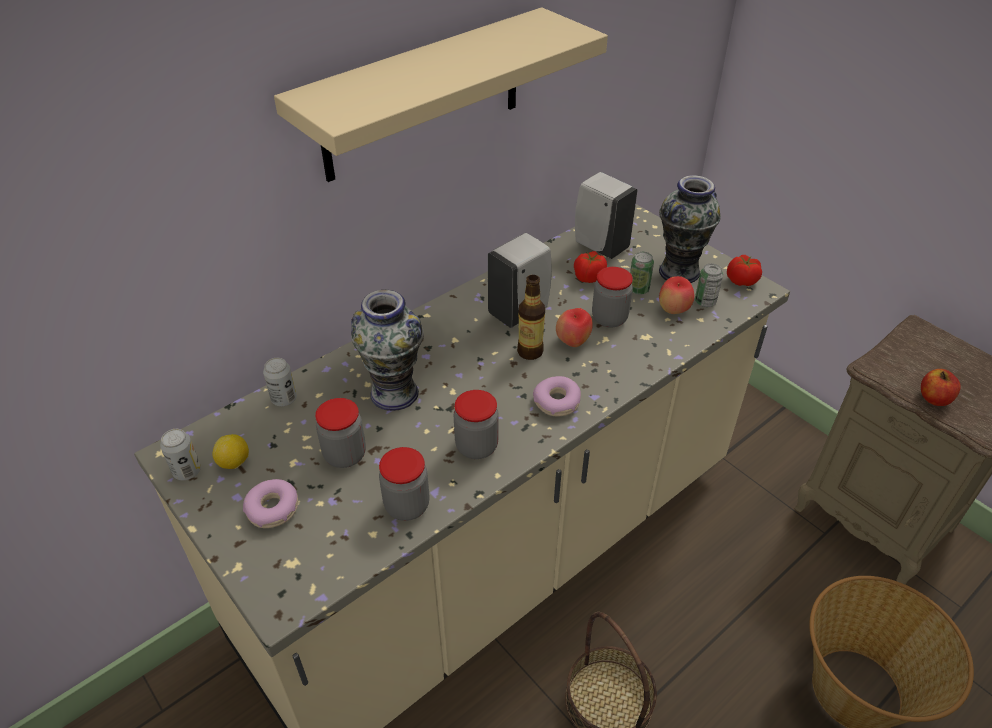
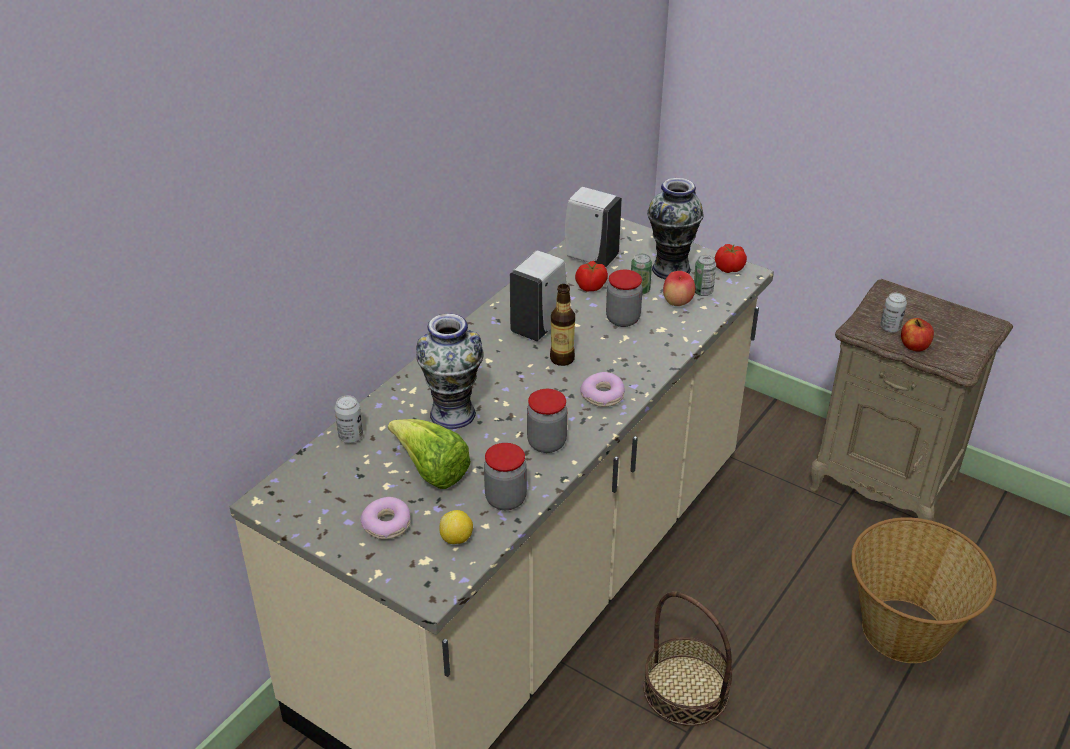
camera: 15 degrees left, 5 degrees down
can [160,429,201,480] -> can moved to [880,293,907,332]
lemon [213,434,249,469] -> lemon moved to [440,510,473,544]
beige shelf [274,7,608,182] -> none
jar [315,398,366,468] -> lettuce [388,419,471,489]
apple [556,308,593,347] -> none

